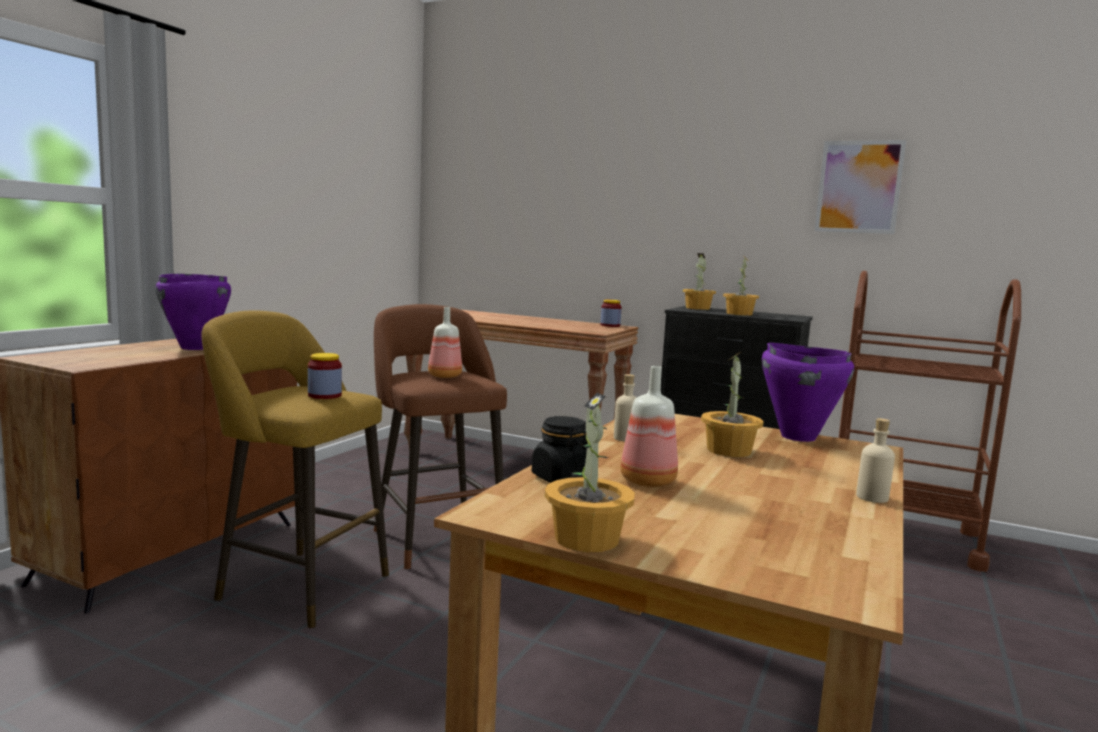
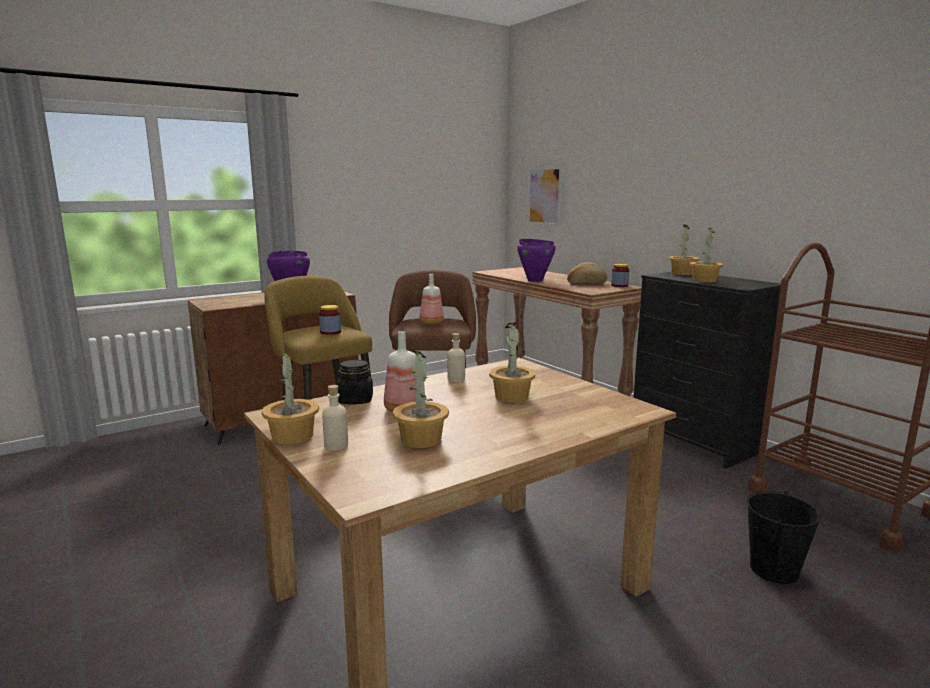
camera: 30 degrees right, 5 degrees up
purple cooking pot [762,343,854,442] -> purple cooking pot moved to [517,239,556,282]
picture [815,140,906,234] -> picture moved to [528,166,562,226]
beige bottle [856,418,895,503] -> beige bottle moved to [322,385,348,451]
none -> potted plant [393,350,449,448]
none -> bread [567,263,607,284]
none -> black bucket [747,491,821,584]

